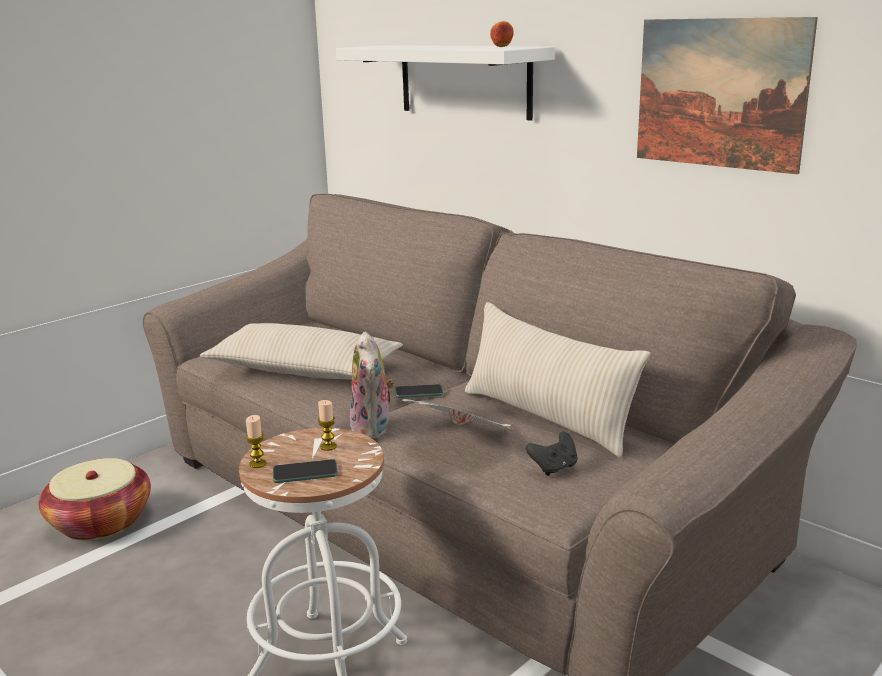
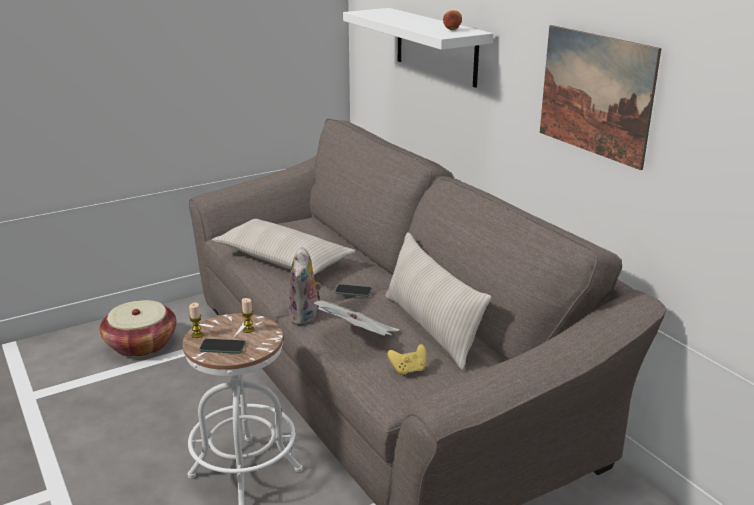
camera: 15 degrees right, 5 degrees up
black game controller [526,432,578,476] -> yellow game controller [388,344,426,375]

